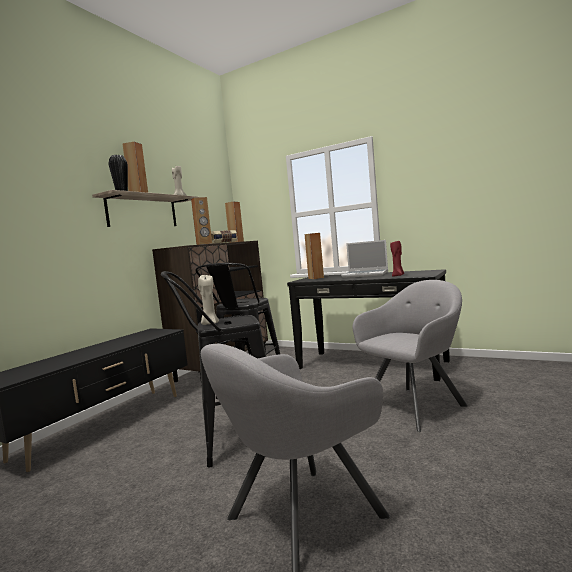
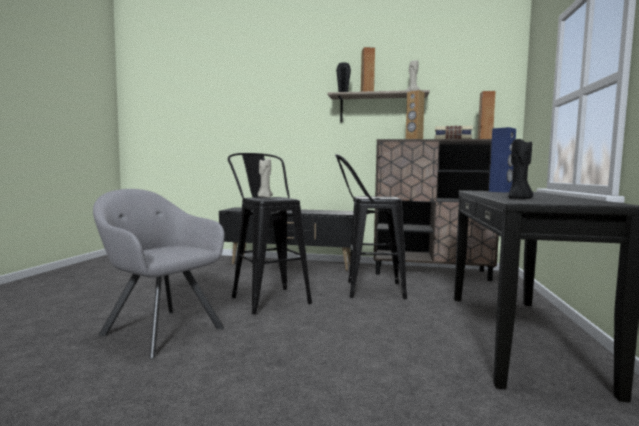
camera: 70 degrees right, 0 degrees up
brown speaker [305,233,324,279] -> blue speaker [489,127,516,192]
laptop [341,240,388,278] -> none
grey armchair [352,280,468,432] -> none
red candle [390,240,404,277] -> black candle [508,138,533,199]

